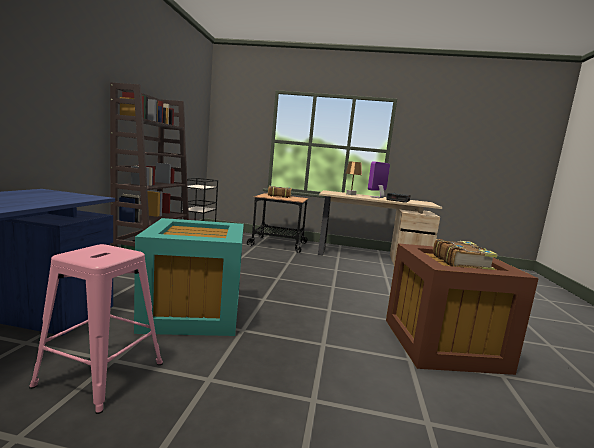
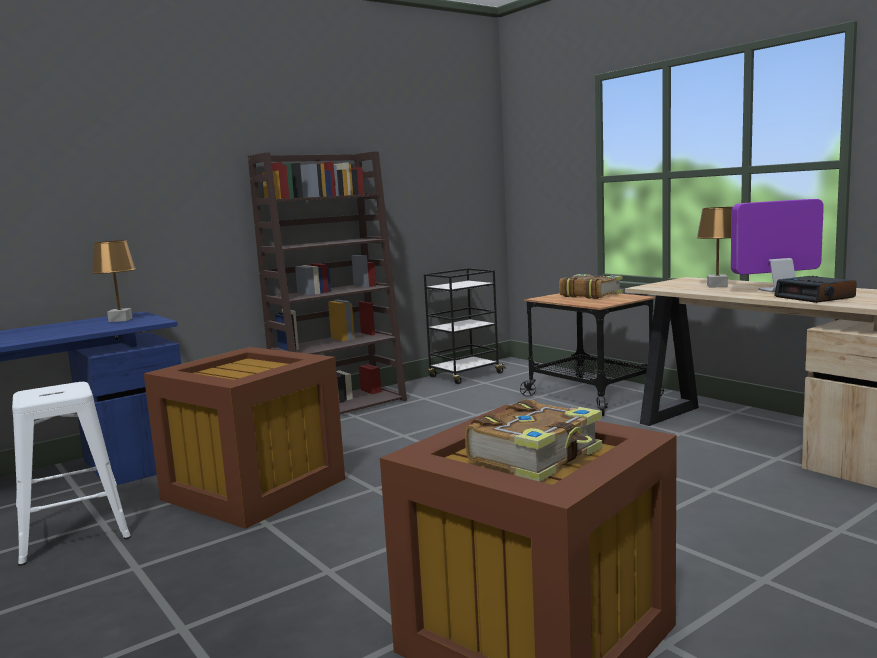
camera: 45 degrees right, 0 degrees up
pink stool [29,244,163,414] -> white stool [12,382,131,566]
turquoise storage box [134,218,244,336] -> brown storage box [144,347,345,529]
none -> brown table lamp [92,240,136,322]

